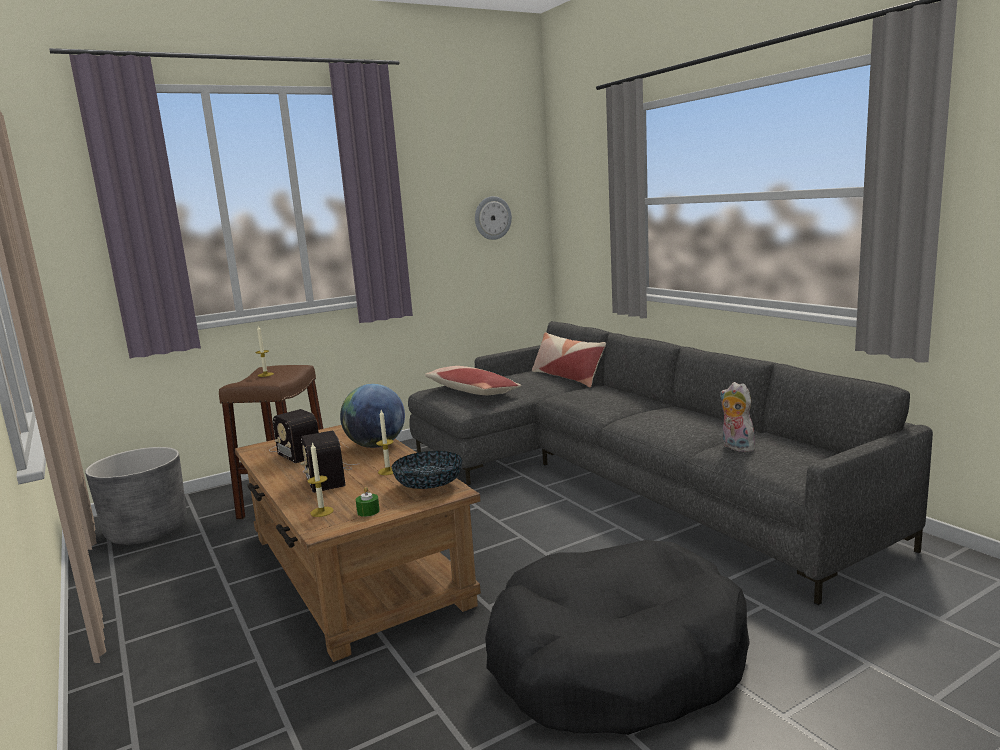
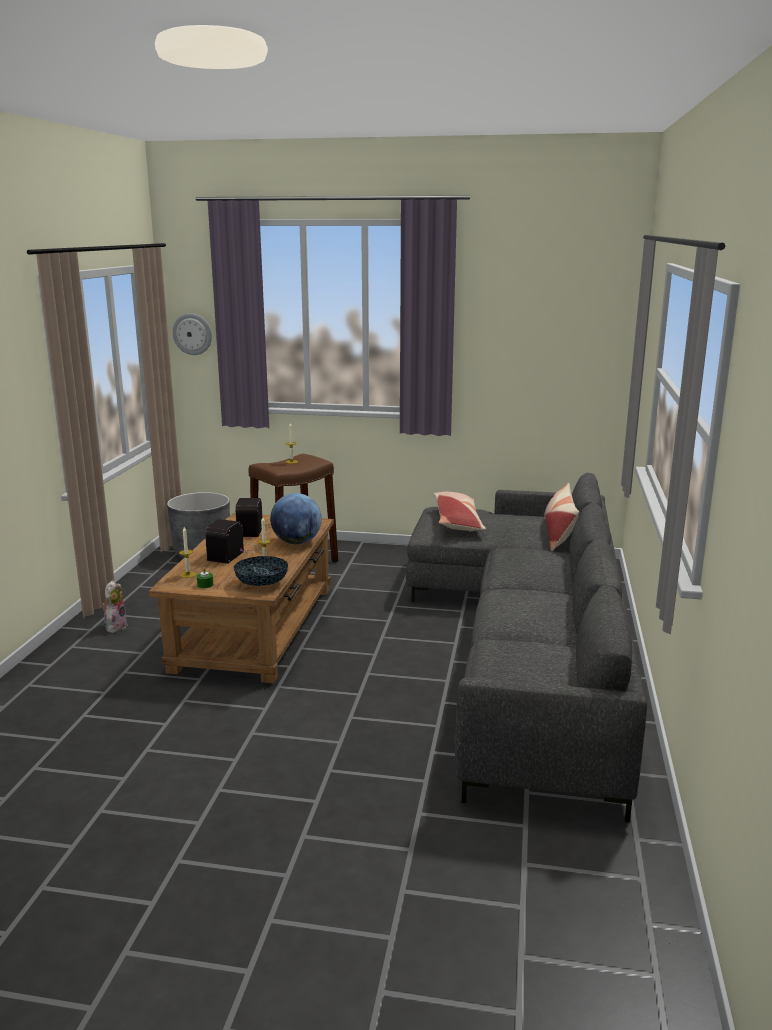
camera: 40 degrees right, 5 degrees up
wall clock [475,196,512,240] -> wall clock moved to [172,313,212,355]
black dog bed [485,540,750,735] -> none
plush toy [720,382,755,452] -> plush toy moved to [102,580,128,633]

